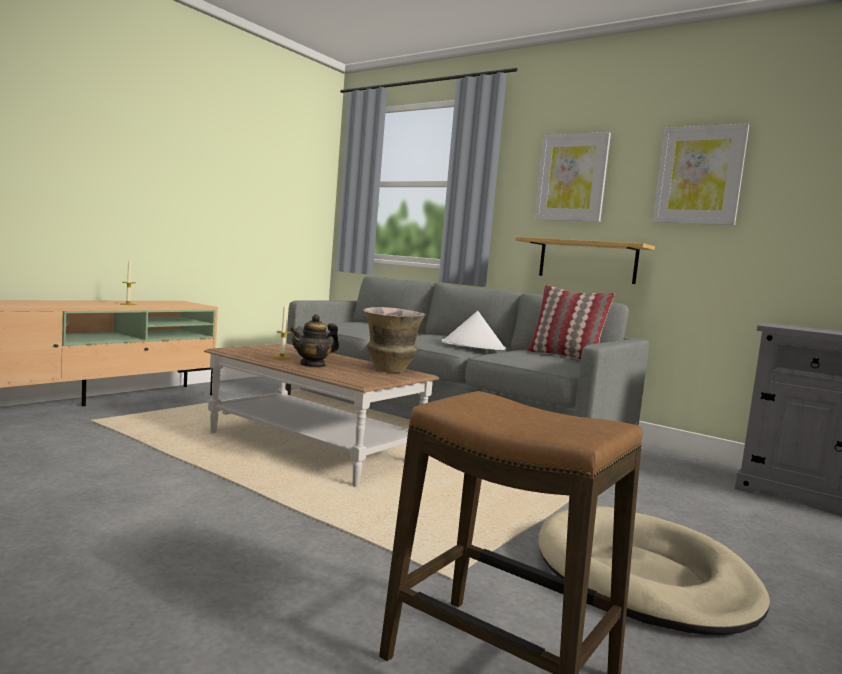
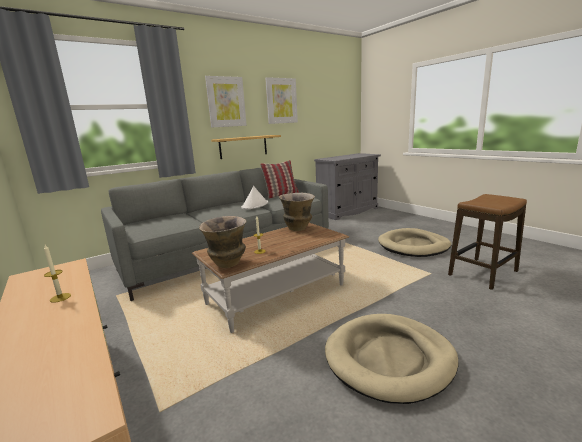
camera: 70 degrees left, 10 degrees up
teapot [290,314,339,368] -> none
none -> vase [199,216,246,268]
none -> beige dog bed [325,314,459,404]

